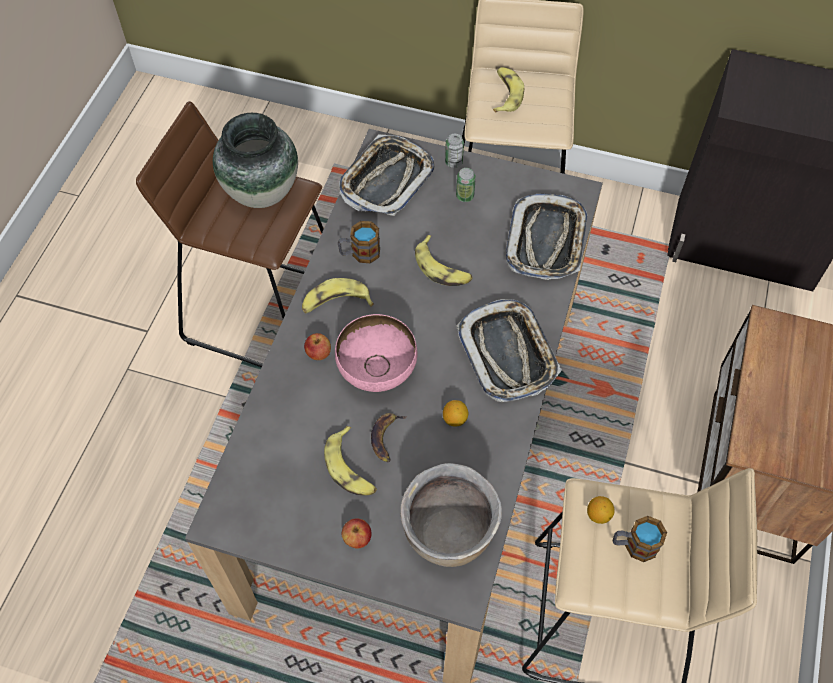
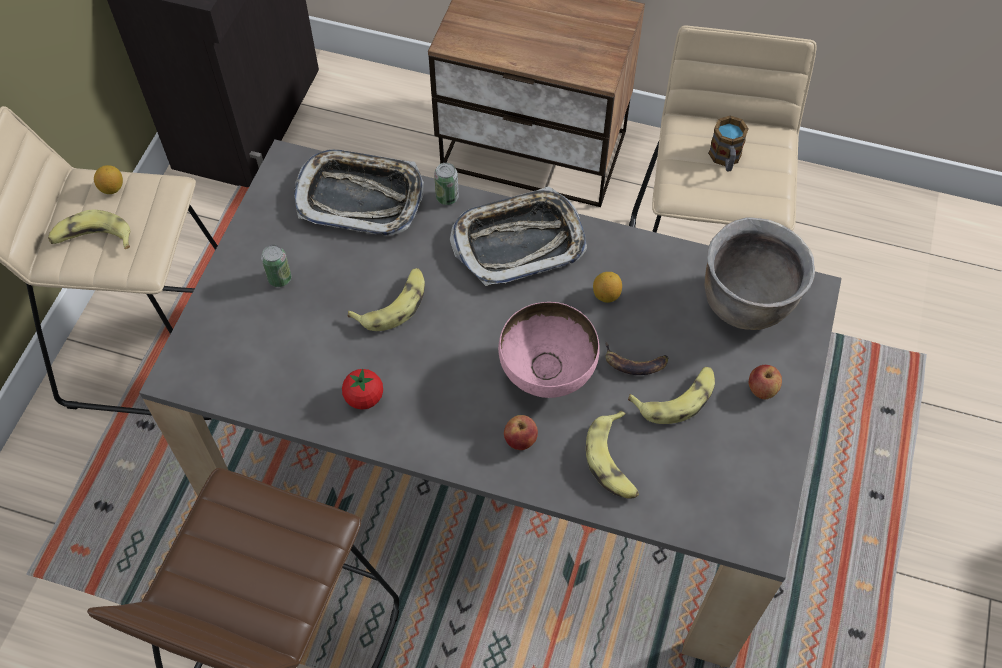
camera: 90 degrees left, 0 degrees up
vase [213,113,298,208] -> none
banana [302,278,374,313] -> banana moved to [586,411,639,499]
mug [338,221,380,263] -> tomato [342,369,383,410]
tray [339,135,435,216] -> none
can [445,134,464,168] -> can moved to [434,163,459,205]
lemon [587,496,614,524] -> lemon moved to [94,165,123,194]

